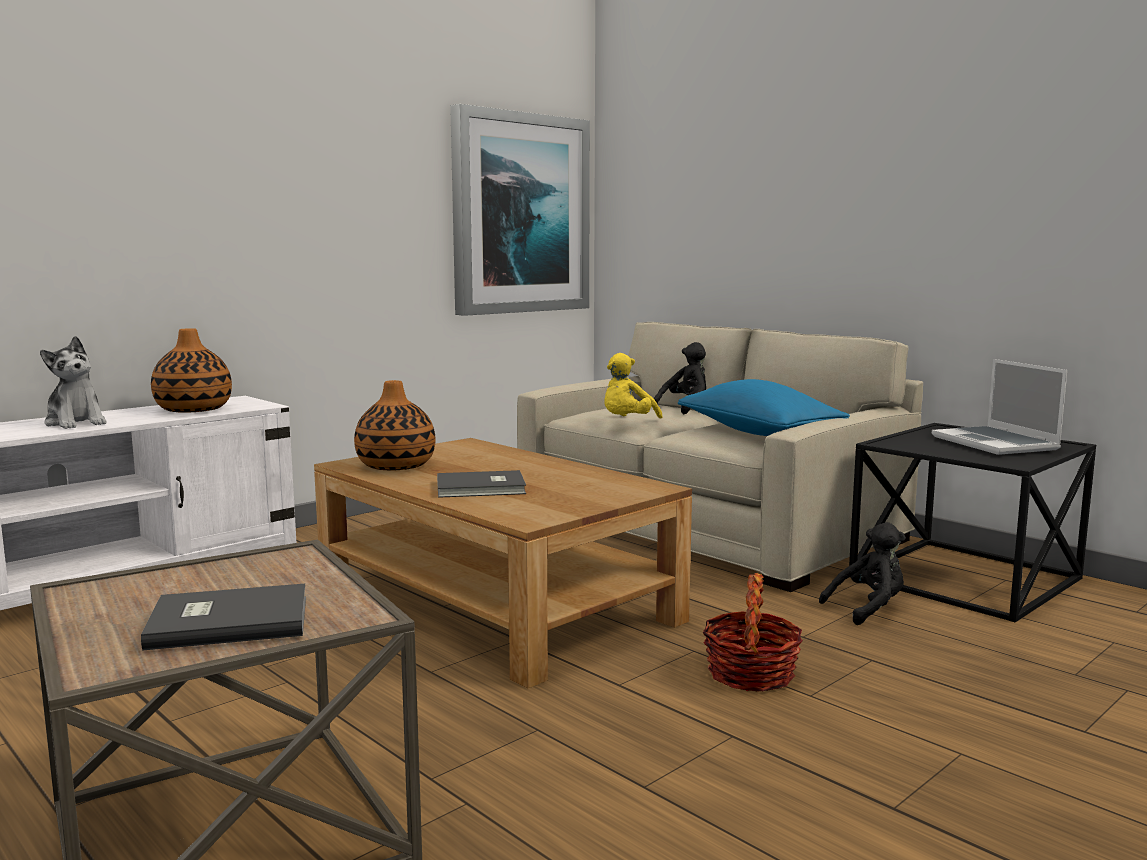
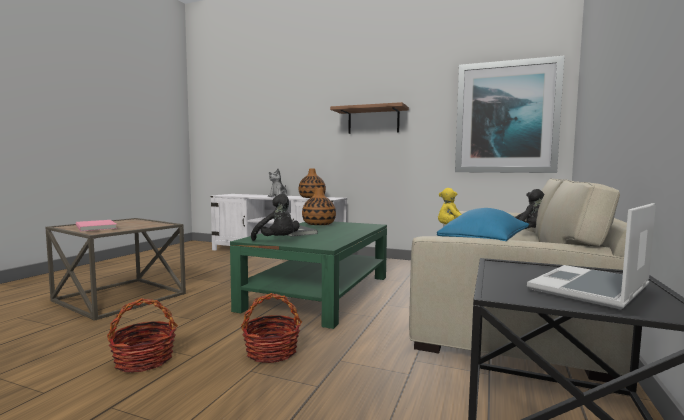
camera: 65 degrees right, 5 degrees down
grey book [141,584,306,651] -> pink book [76,220,117,231]
brown coffee table [314,438,692,688] -> green coffee table [230,222,387,329]
black plush toy [819,522,906,625] -> black plush toy moved to [251,194,299,241]
none -> basket [107,298,178,373]
none -> shelf [330,102,409,134]

